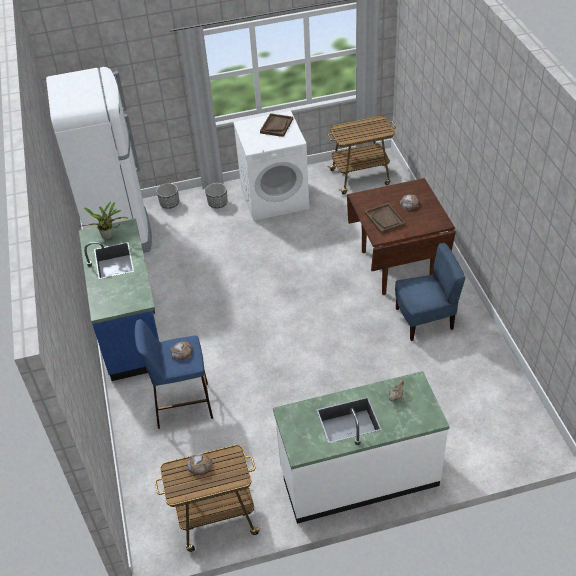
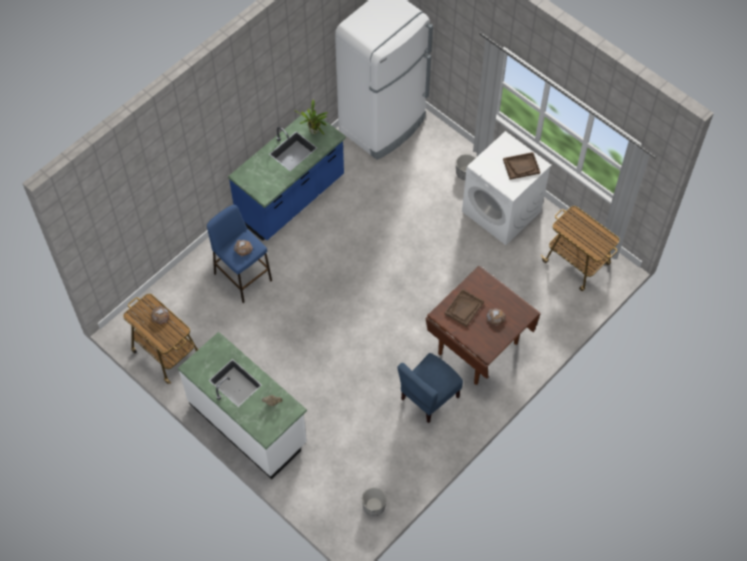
camera: 55 degrees right, 15 degrees up
planter [156,183,179,209] -> planter moved to [362,487,387,516]
blue chair [395,243,465,341] -> blue chair turned 90 degrees clockwise [397,353,463,423]

